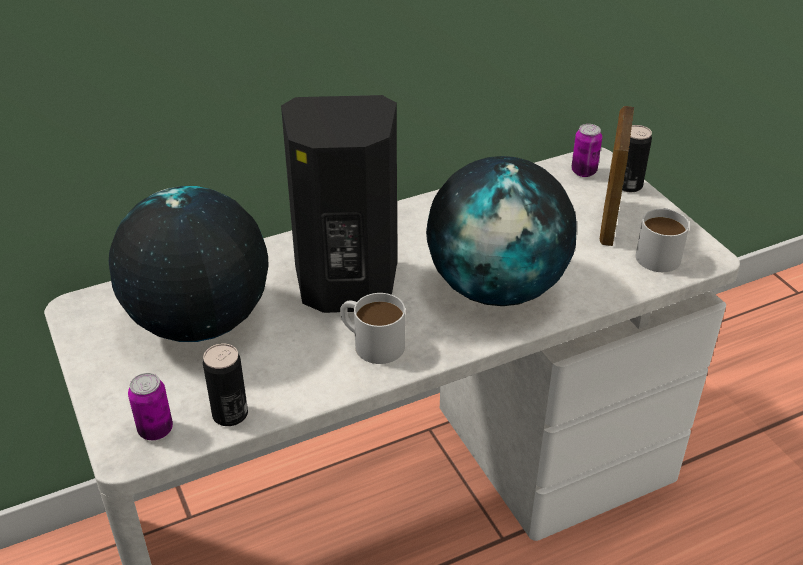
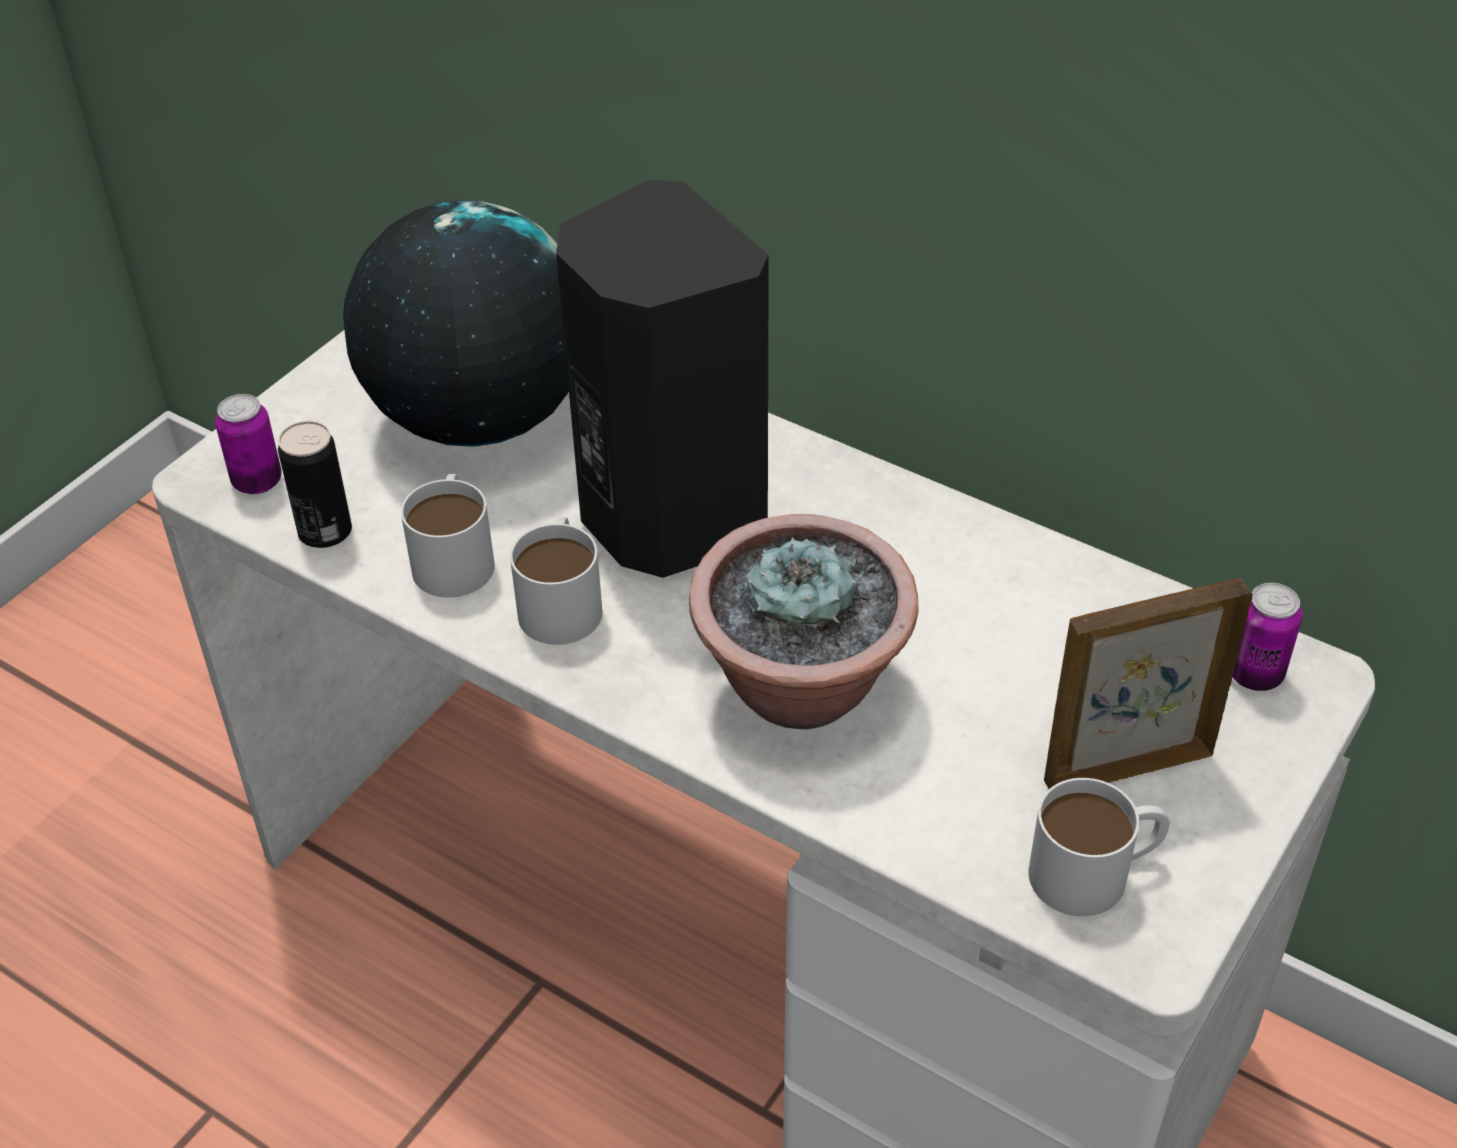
camera: 60 degrees right, 5 degrees up
globe [426,156,577,306] -> potted plant [689,514,919,730]
can [622,125,652,192] -> none
none -> white mug [401,474,495,598]

